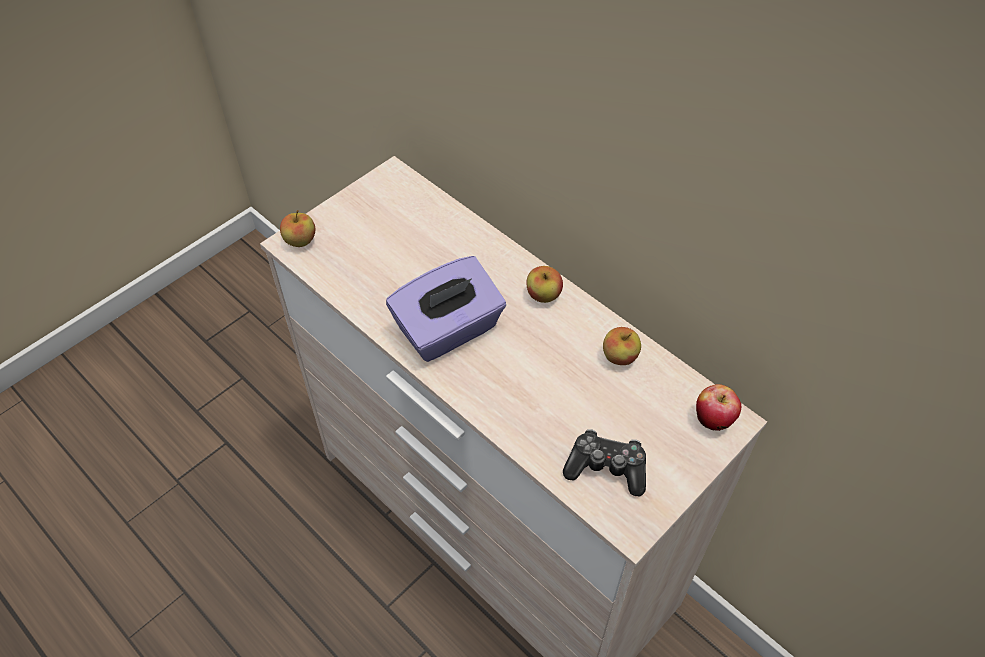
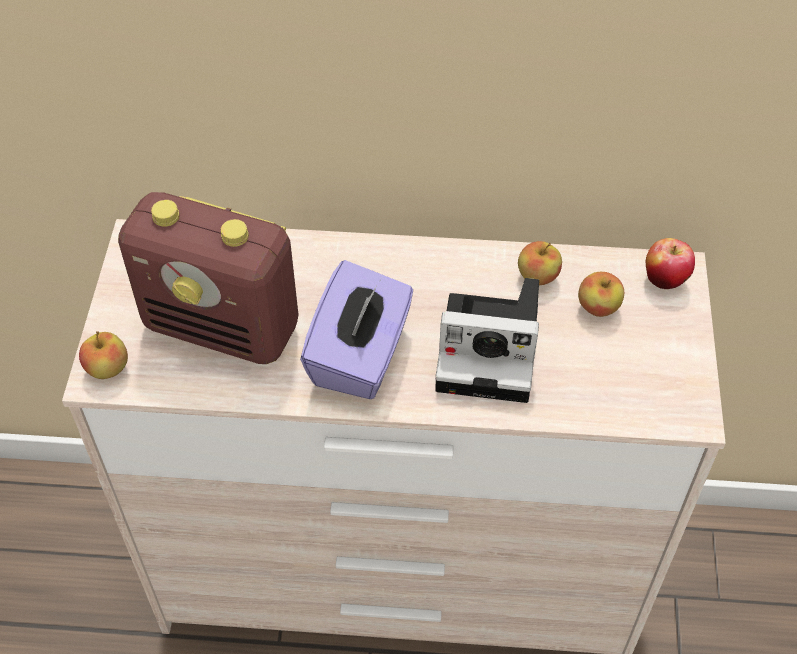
camera: 40 degrees left, 0 degrees up
apple [526,266,563,303] -> apple moved to [578,272,624,317]
game controller [563,429,646,496] -> none
none -> radio [118,192,299,364]
none -> camera [435,278,539,403]

